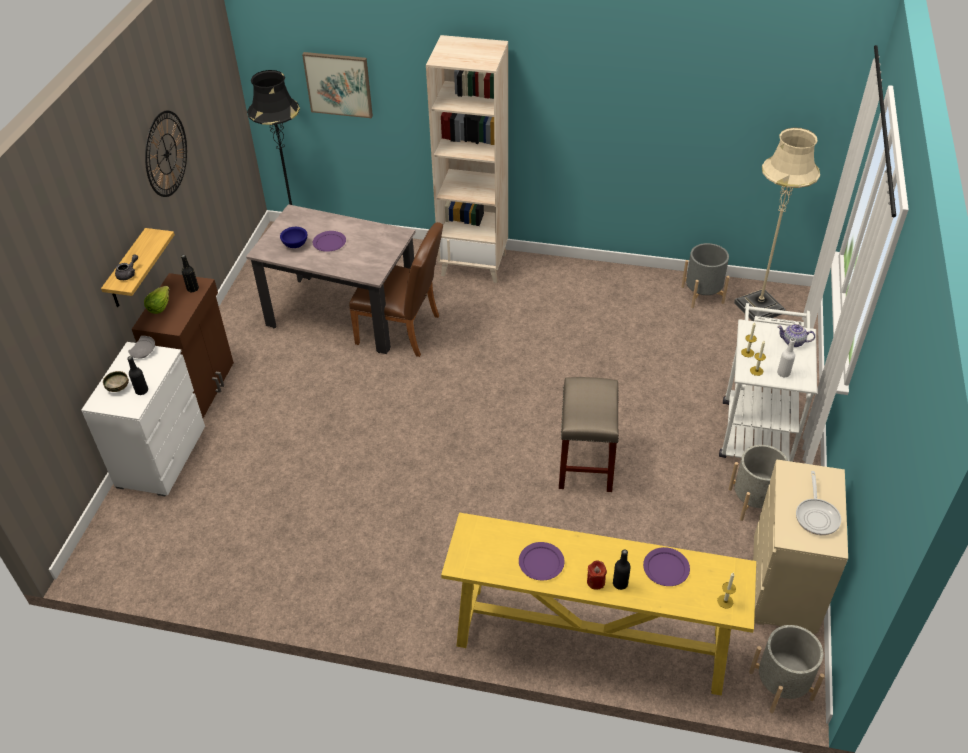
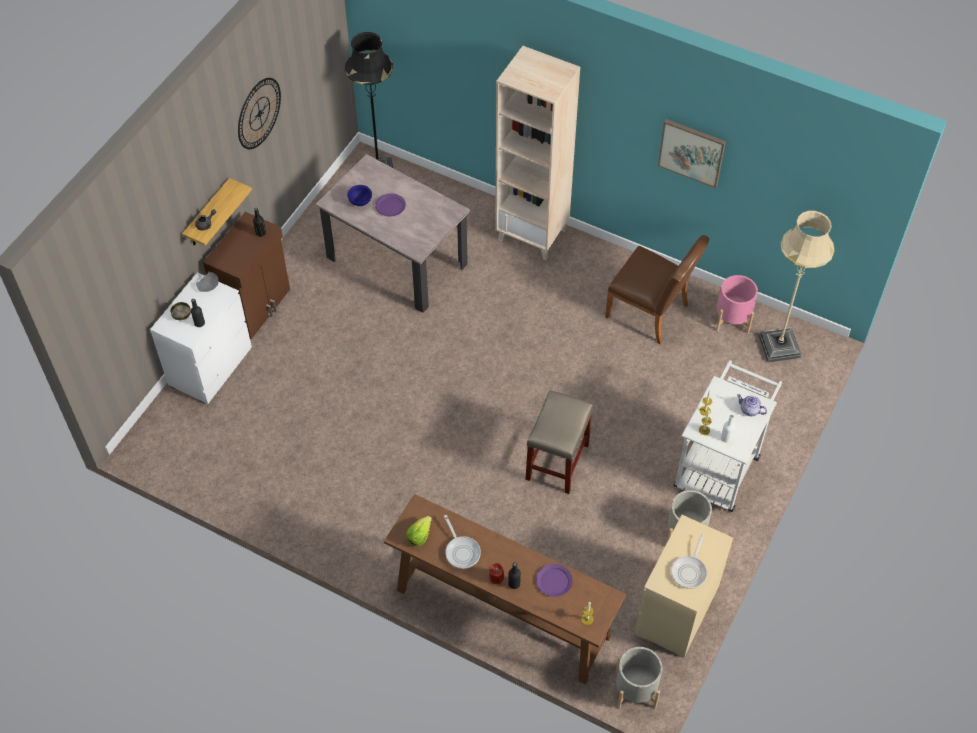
camera: 15 degrees right, 10 degrees up
lettuce [144,286,169,314] -> lettuce moved to [406,516,432,546]
picture [302,52,373,118] -> picture moved to [658,119,726,188]
brown chair [349,222,443,357] -> brown chair moved to [605,235,710,344]
yellow console table [441,513,756,695] -> brown console table [384,494,626,684]
purple plate [519,542,565,580] -> frying pan [444,515,481,569]
grey planter [681,243,730,308] -> pink planter [716,275,758,334]

